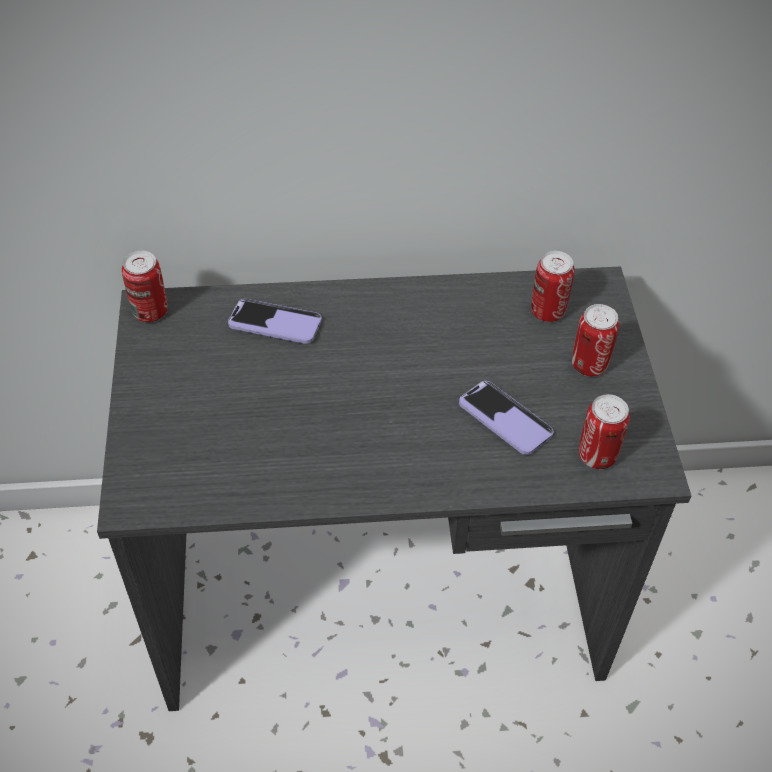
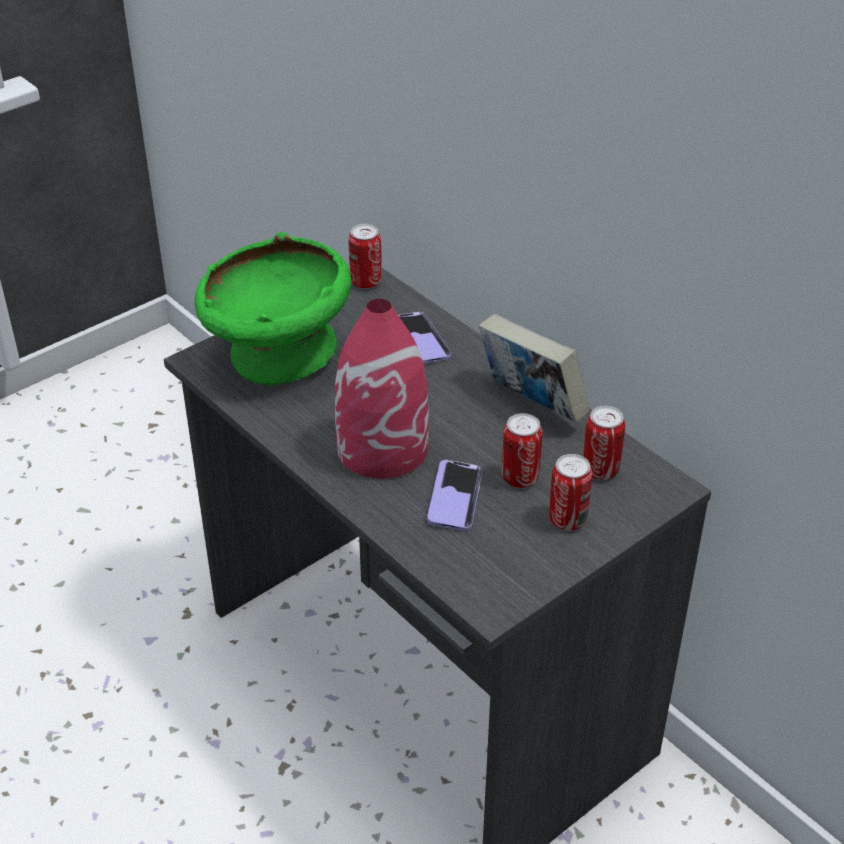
camera: 55 degrees right, 10 degrees down
can [579,394,630,469] -> can moved to [502,413,543,488]
none -> green bowl [195,232,351,385]
none -> red vase [335,299,429,479]
none -> book [479,314,590,422]

